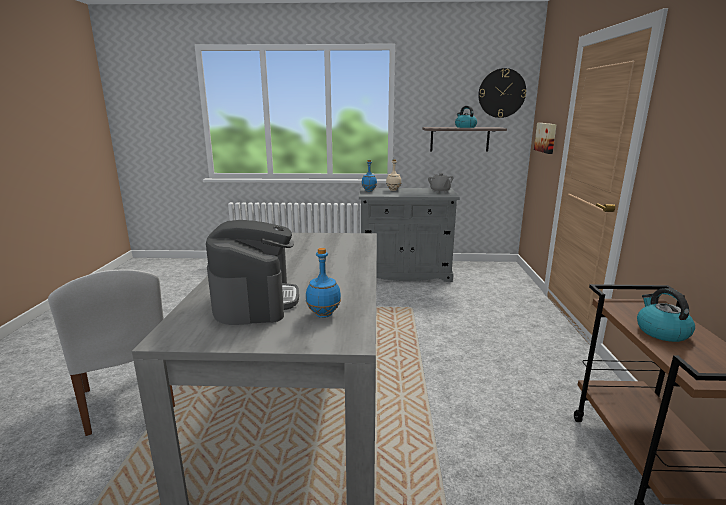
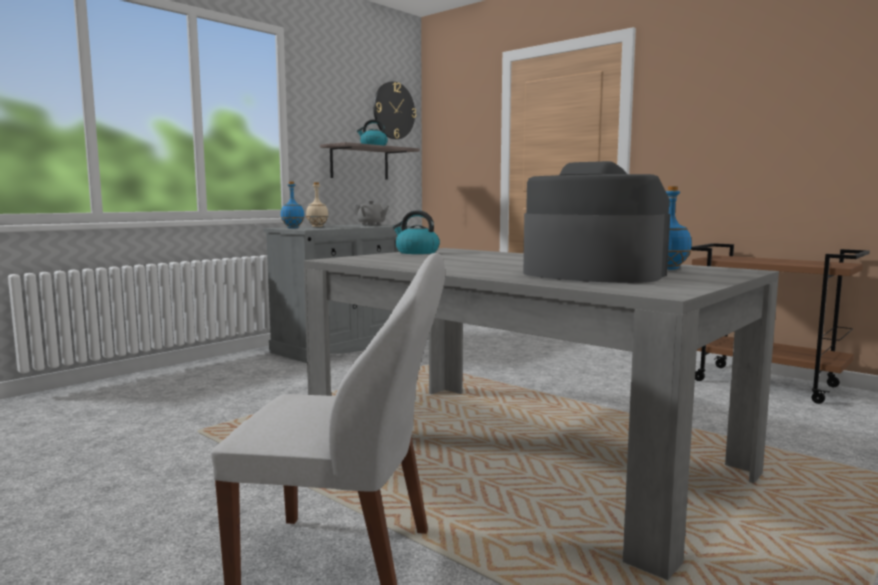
camera: 50 degrees left, 10 degrees down
picture [534,123,557,154] -> none
kettle [637,288,695,342] -> kettle moved to [393,210,440,254]

